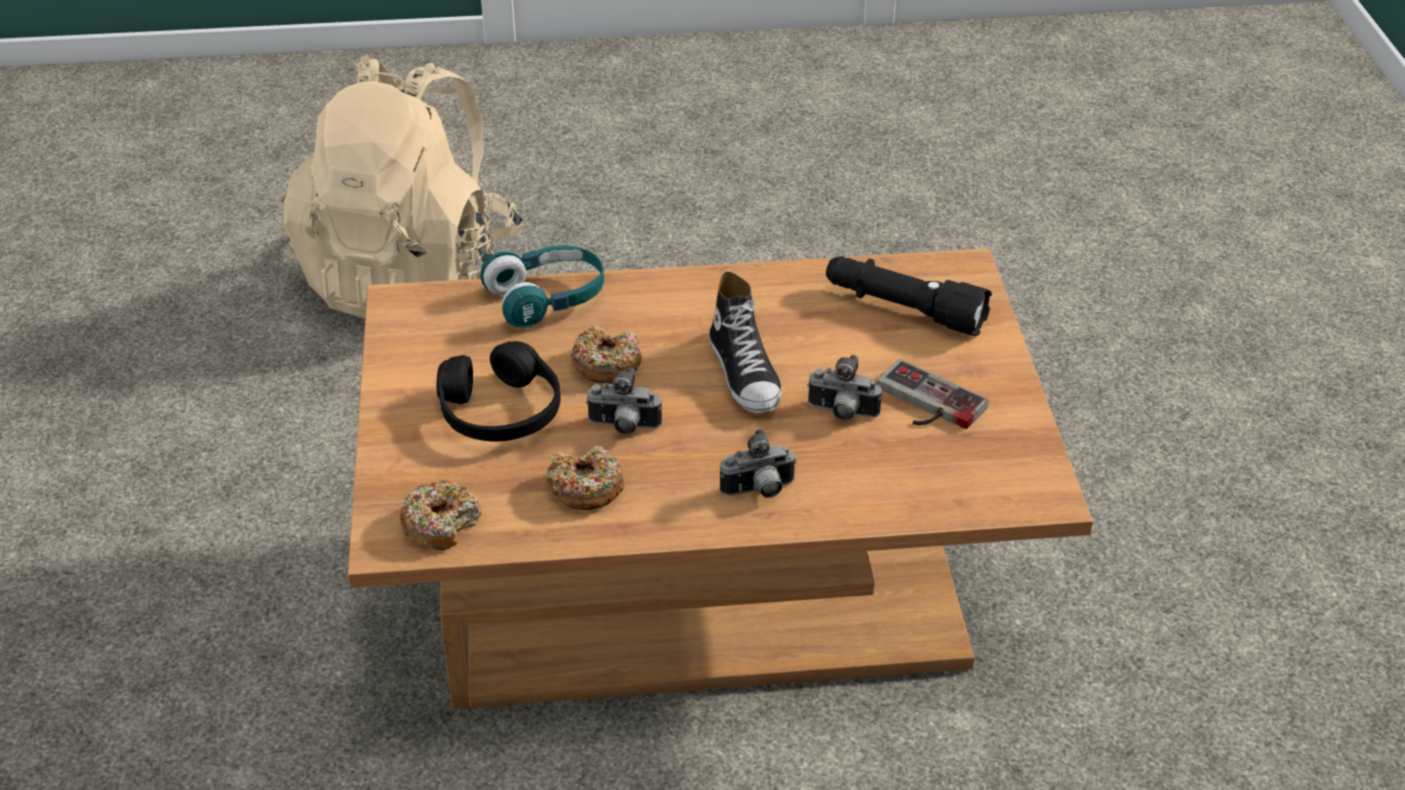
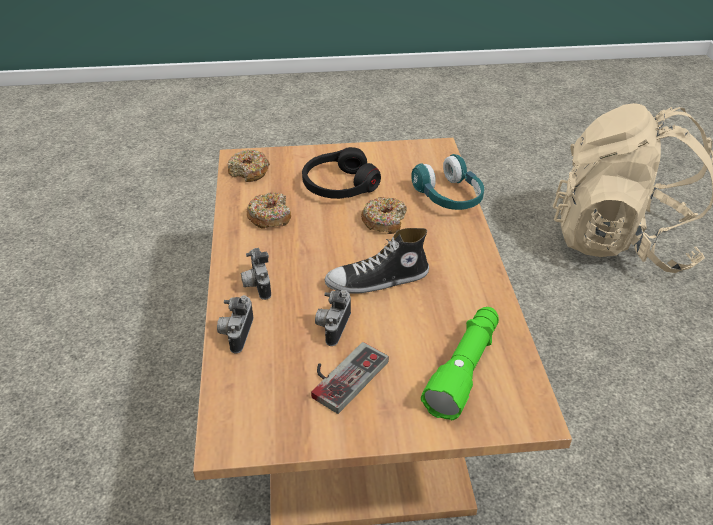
camera: 90 degrees right, 0 degrees up
camera [586,368,662,435] -> camera moved to [217,295,253,354]
black flashlight [826,256,992,336] -> green flashlight [421,307,499,421]

